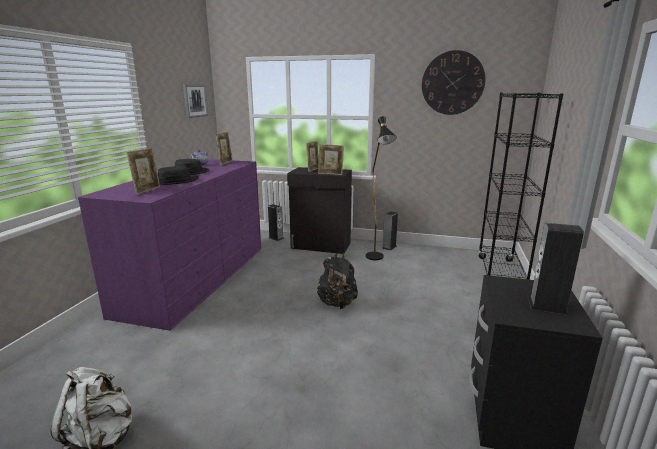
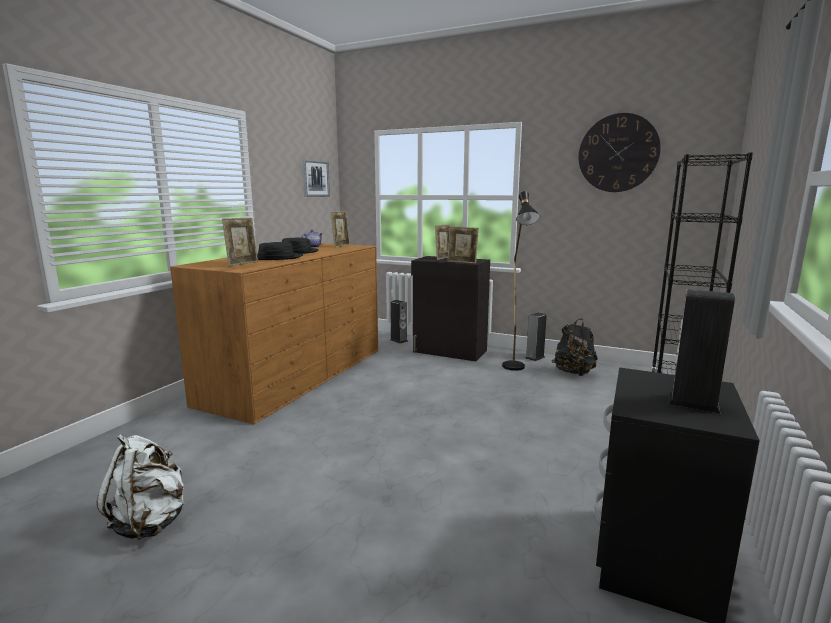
camera: 10 degrees right, 5 degrees down
purple dresser [78,159,261,331] -> brown dresser [170,243,378,424]
black backpack [317,251,358,309] -> black backpack moved to [552,319,598,376]

